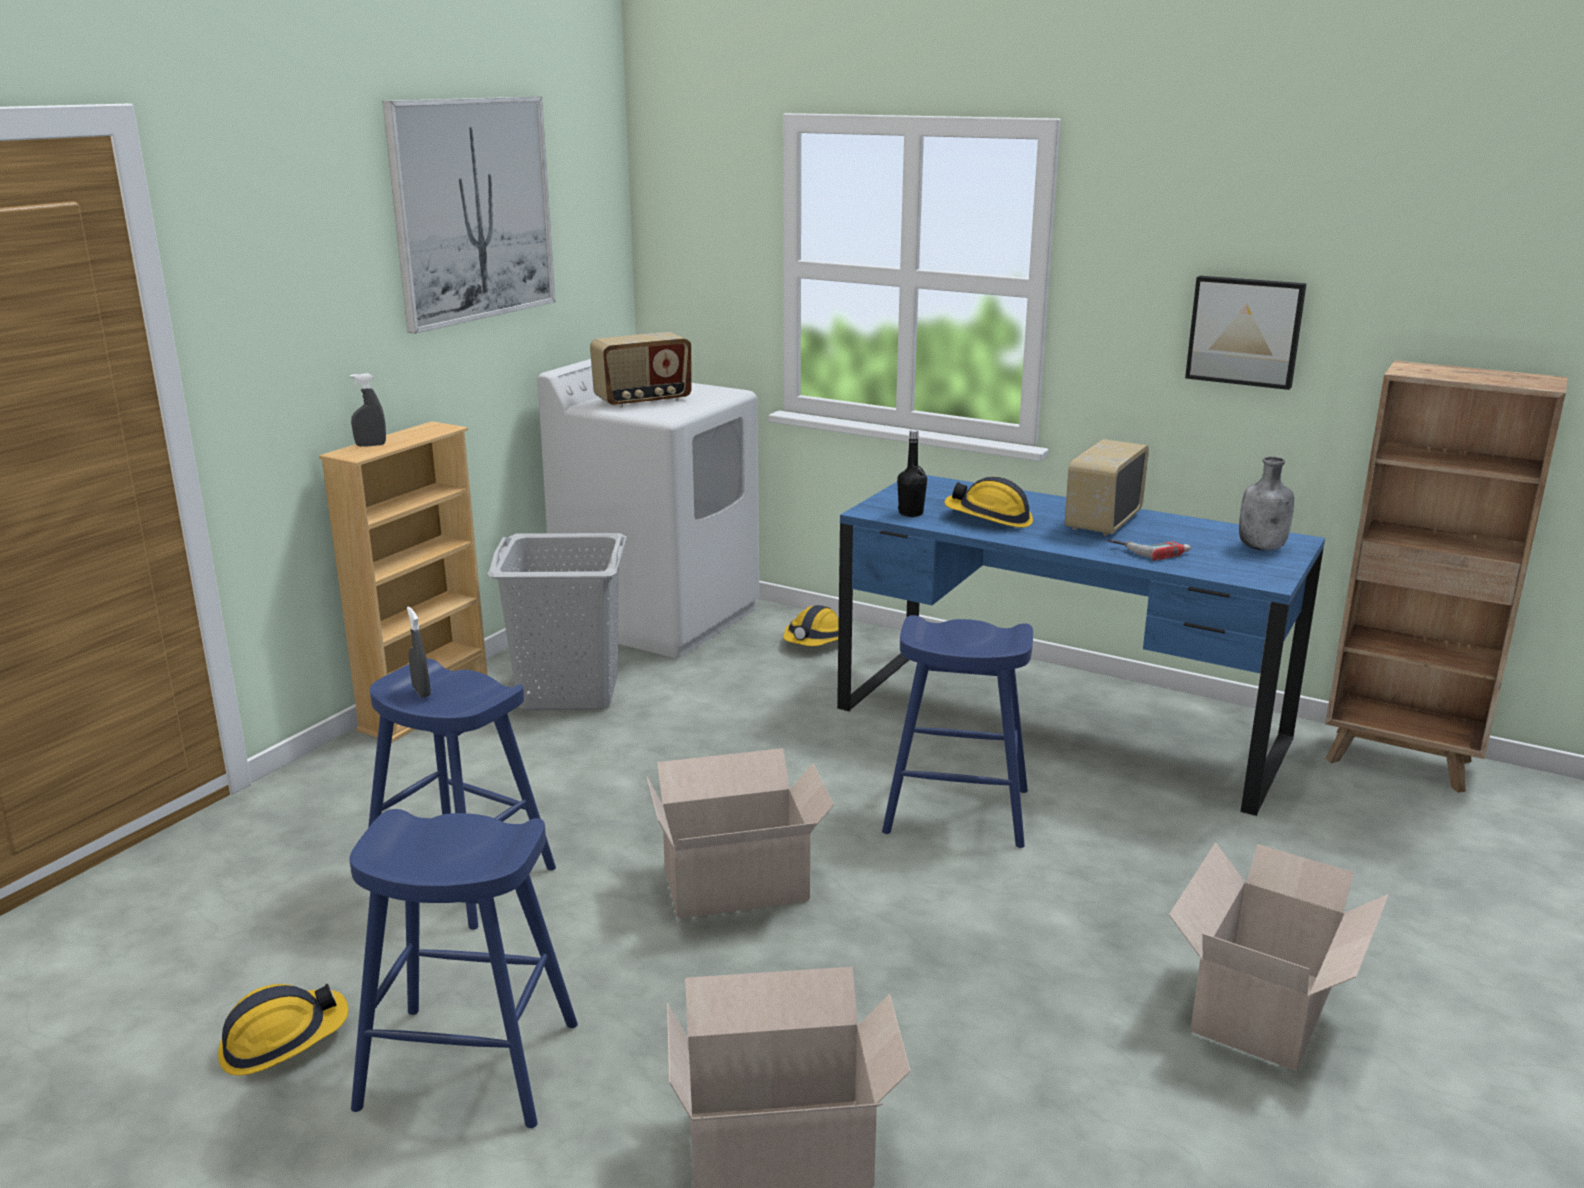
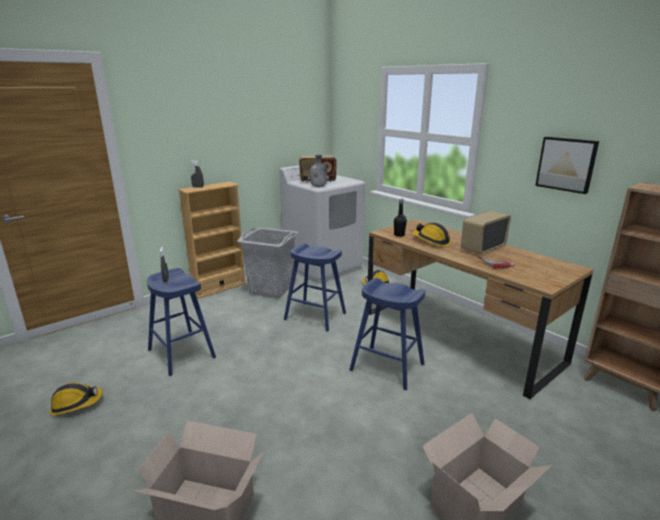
camera: 20 degrees right, 0 degrees up
blue stool [349,809,578,1128] -> blue stool moved to [284,243,346,332]
picture [383,97,556,334] -> none
cardboard box [647,748,834,919] -> none
blue desk [837,475,1325,816] -> brown desk [368,219,594,399]
grey bottle [1239,457,1294,551] -> grey bottle moved to [310,155,327,187]

